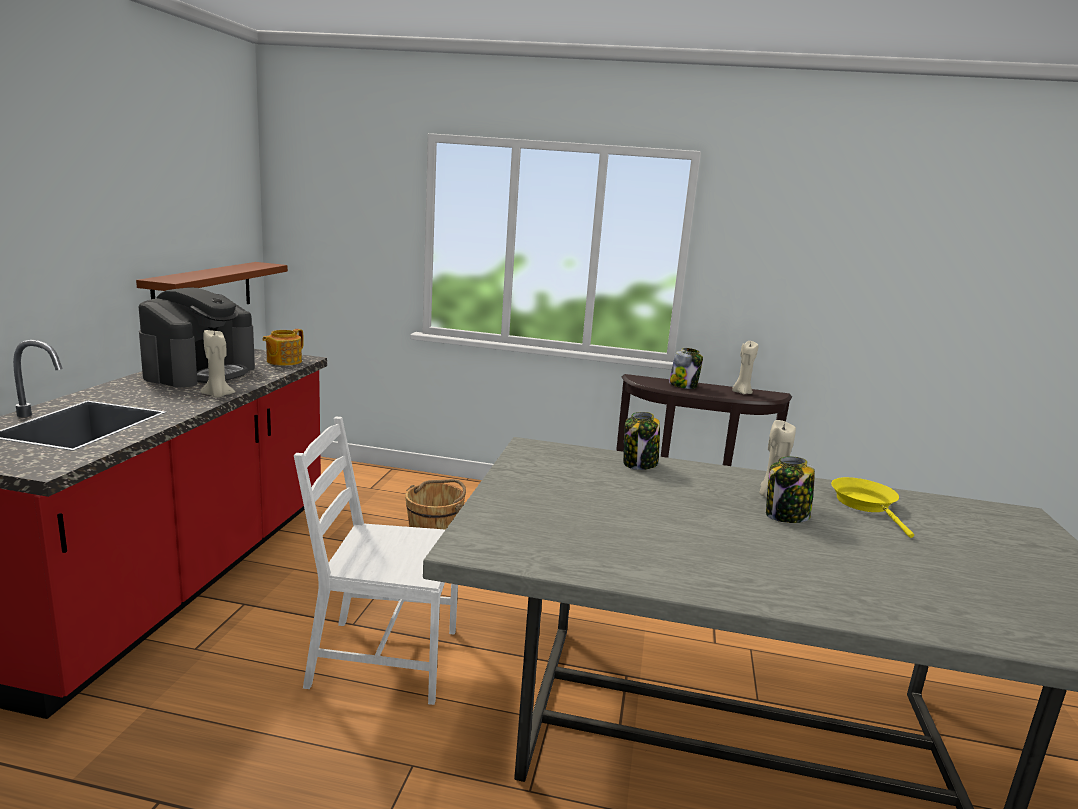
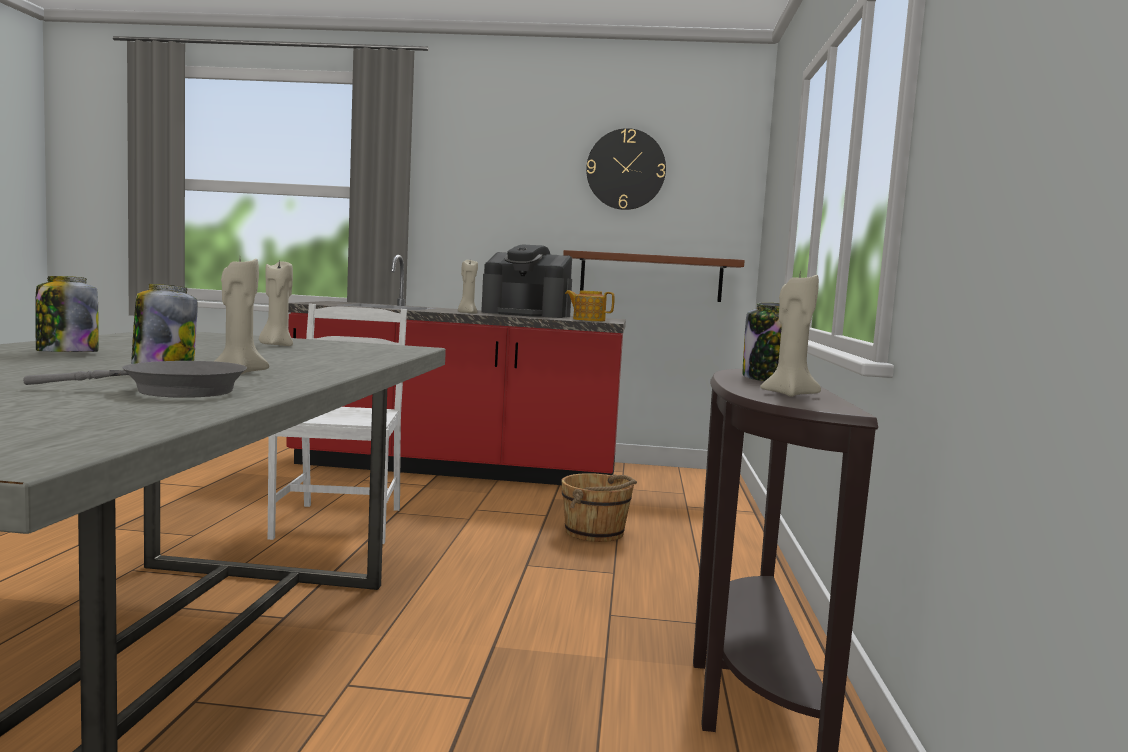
camera: 85 degrees right, 10 degrees down
jar [623,412,660,470] -> jar moved to [35,276,99,352]
yellow frying pan [831,477,914,538] -> grey frying pan [23,361,247,398]
none -> beige candle [259,261,293,346]
none -> wall clock [586,128,666,210]

